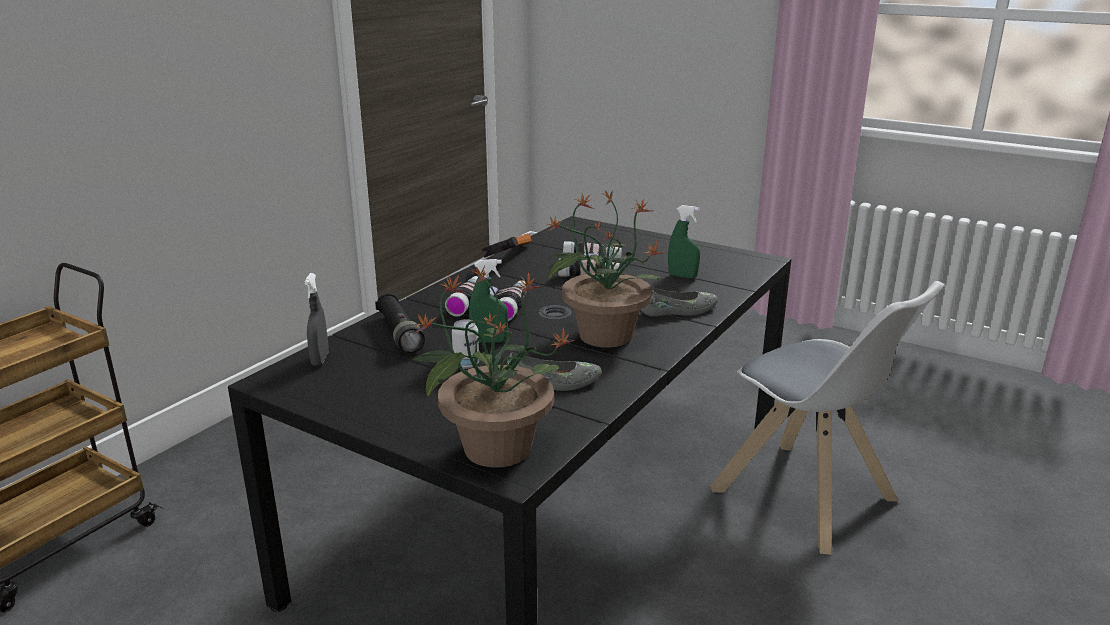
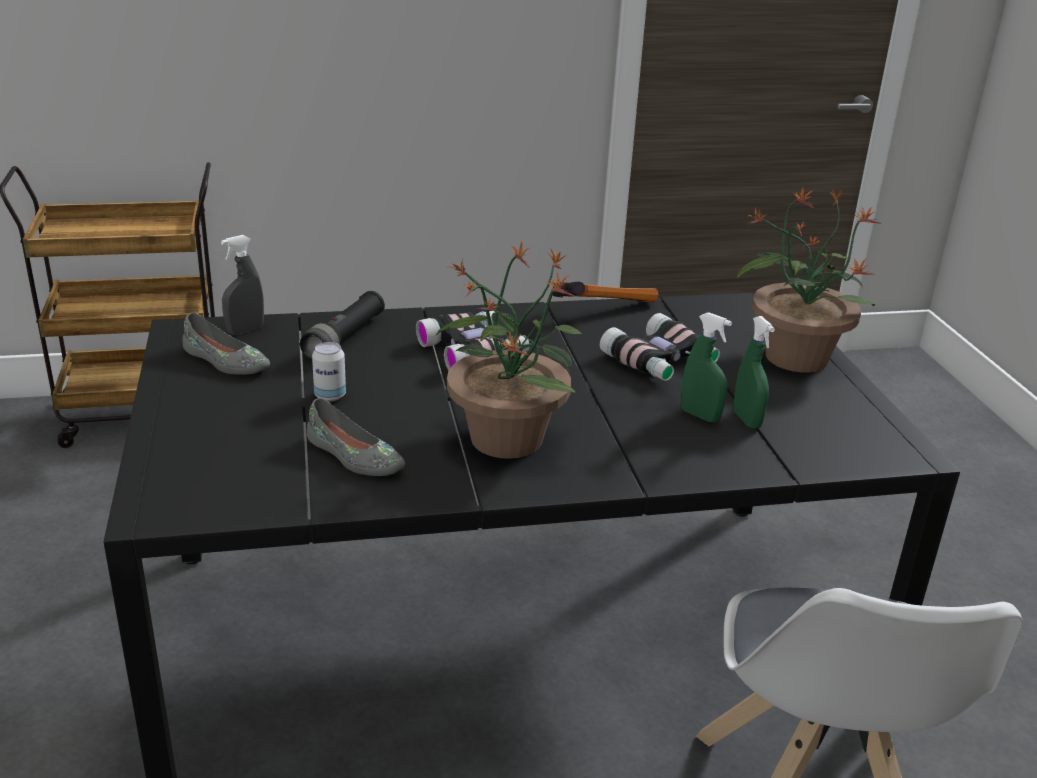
camera: 45 degrees right, 5 degrees up
potted plant [412,266,575,468] -> potted plant moved to [736,188,879,372]
green spray bottle [469,259,508,343] -> green spray bottle moved to [681,312,732,423]
grey shoe [640,287,718,316] -> grey shoe moved to [183,313,270,375]

